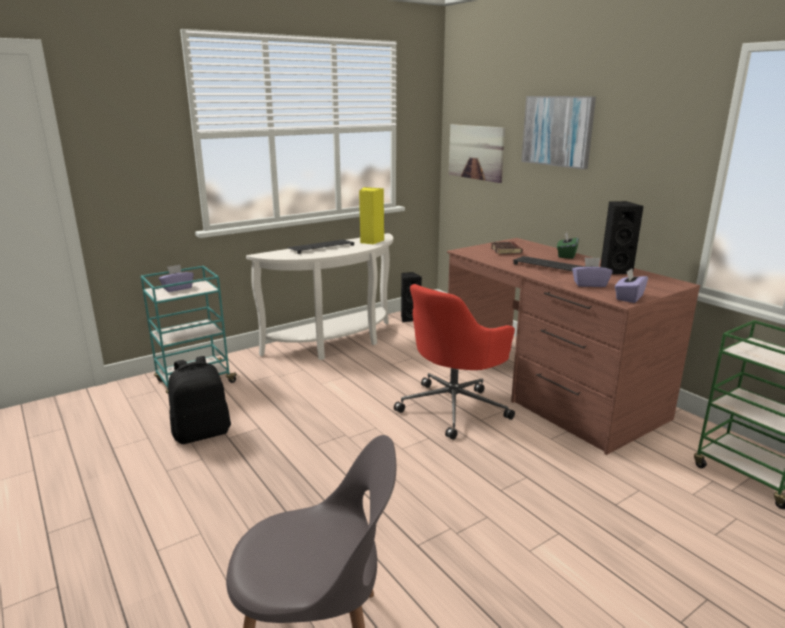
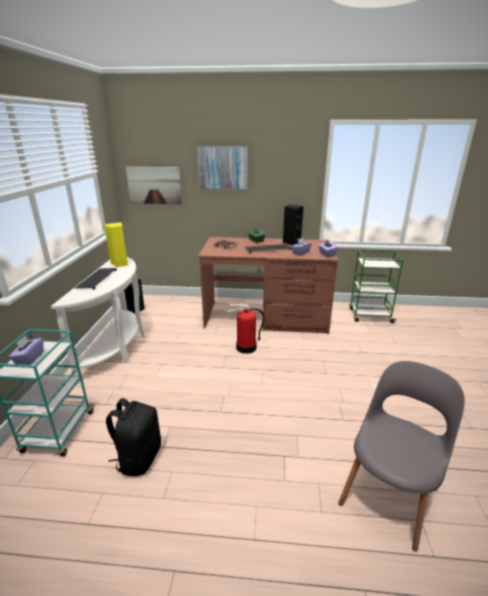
camera: 50 degrees left, 5 degrees up
red office chair [394,284,515,440] -> fire extinguisher [228,304,264,354]

